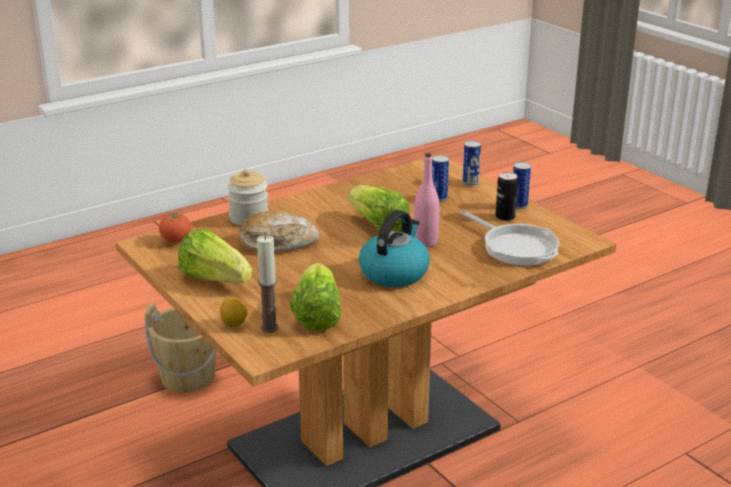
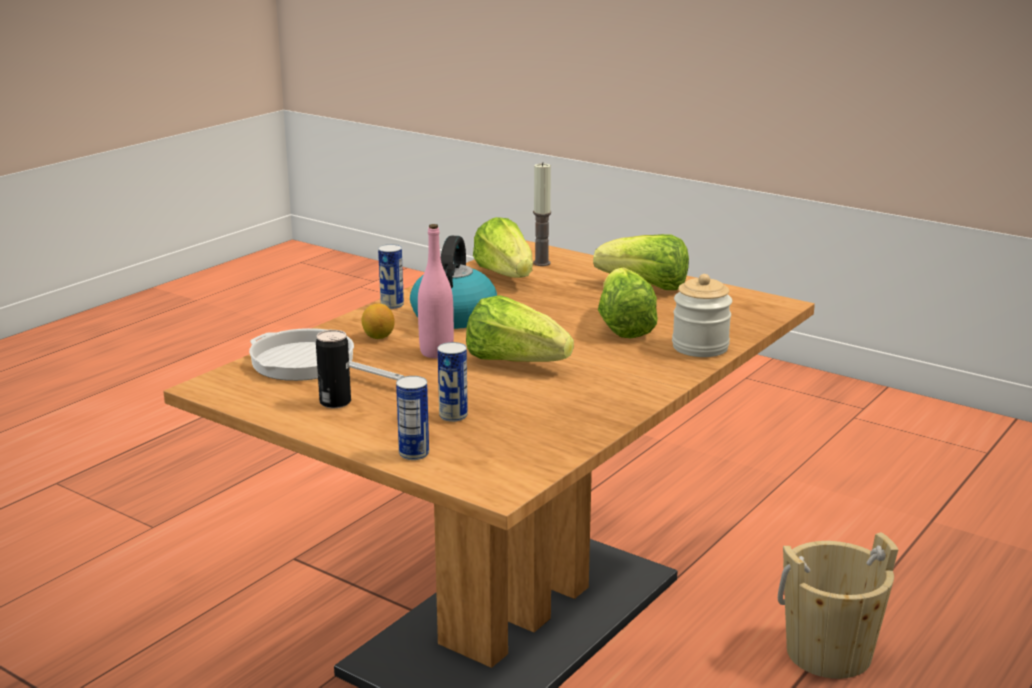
camera: 160 degrees right, 5 degrees down
tomato [159,213,191,243] -> none
lemon [220,297,248,327] -> lemon moved to [362,304,395,339]
bread [239,210,320,251] -> lettuce [598,267,658,338]
can [513,162,531,209] -> can moved to [378,244,404,309]

